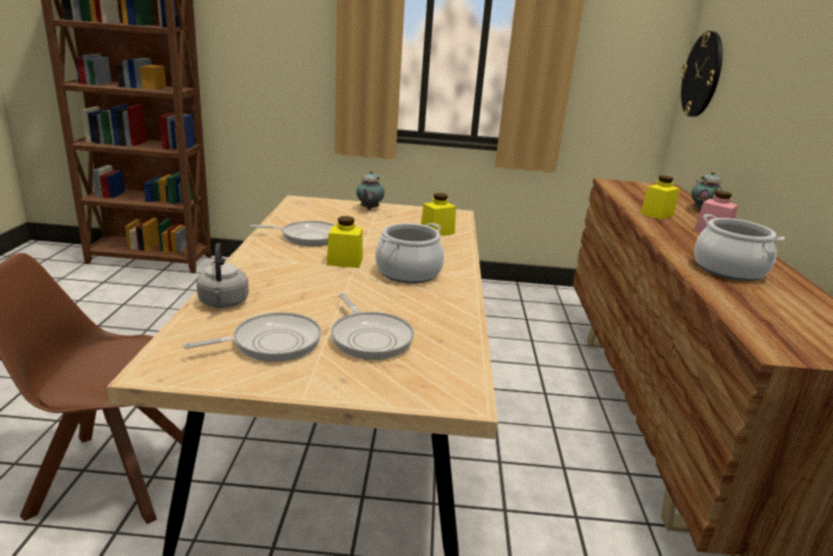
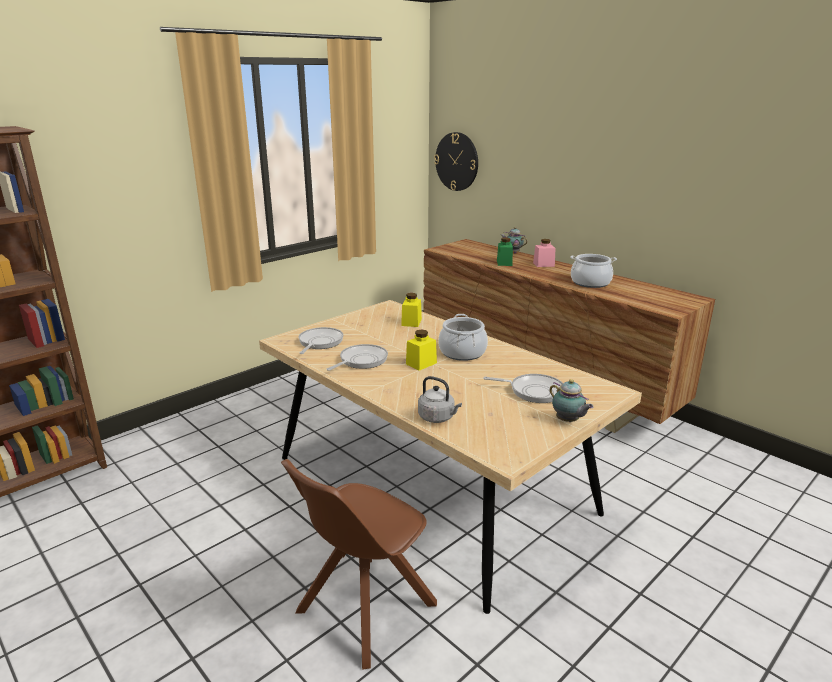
camera: 45 degrees left, 0 degrees up
frying pan [183,312,321,362] -> frying pan moved to [299,327,343,354]
teapot [356,170,385,210] -> teapot moved to [550,379,594,422]
yellow jar [640,176,680,220] -> green jar [497,237,513,266]

